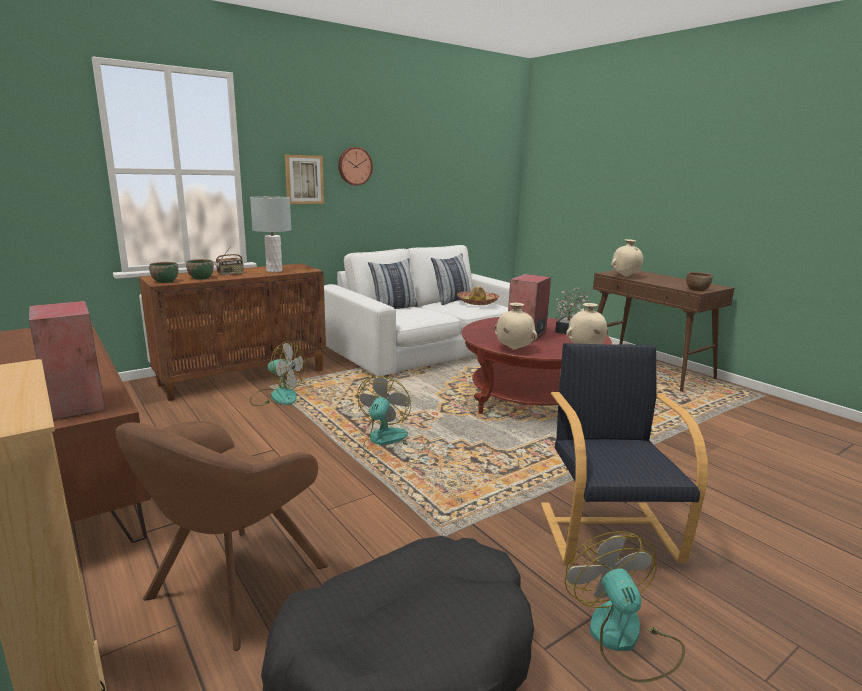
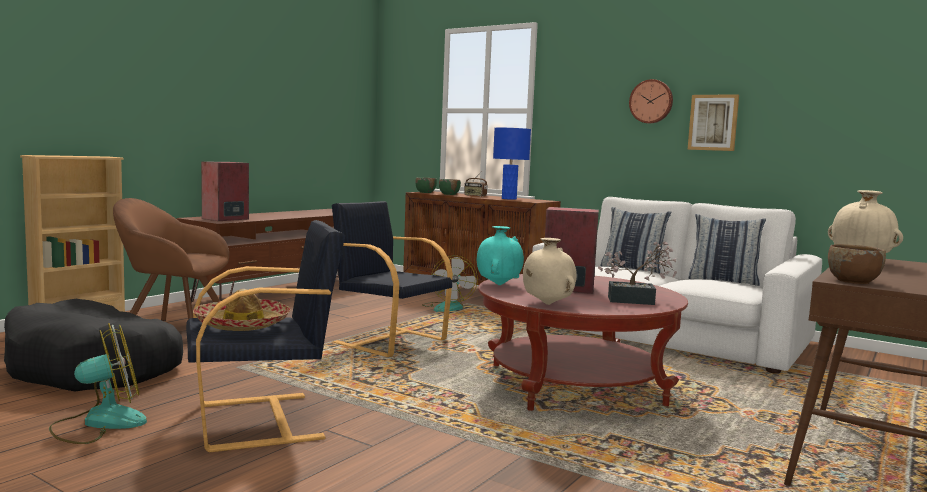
camera: 70 degrees right, 10 degrees down
grey table lamp [250,196,291,272] -> blue table lamp [493,128,531,200]
picture [285,155,324,204] -> picture moved to [688,94,739,151]
fan [357,376,411,456] -> black armchair [332,201,453,357]
hat [457,286,499,305] -> hat moved to [193,289,291,331]
beige vase [494,303,537,350] -> turquoise vase [477,226,524,285]

